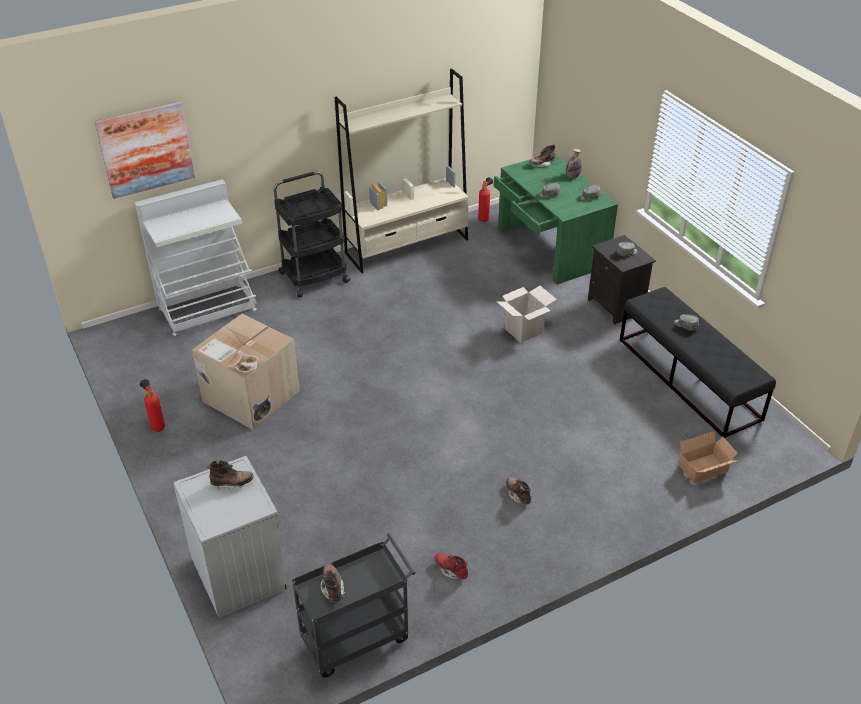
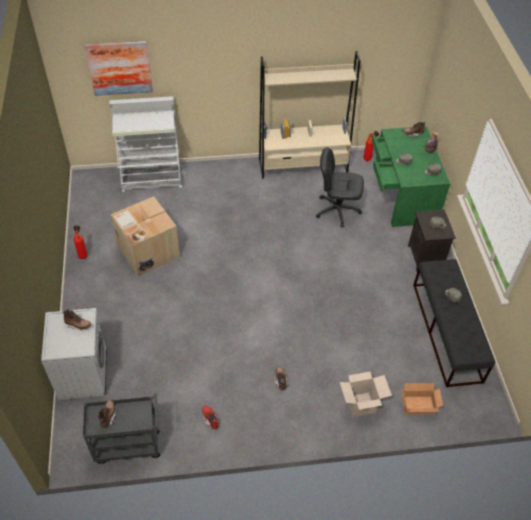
camera: 20 degrees right, 10 degrees up
black cart [274,172,350,297] -> none
cardboard box [496,286,557,343] -> cardboard box moved to [340,371,392,417]
none -> black office chair [316,147,364,228]

